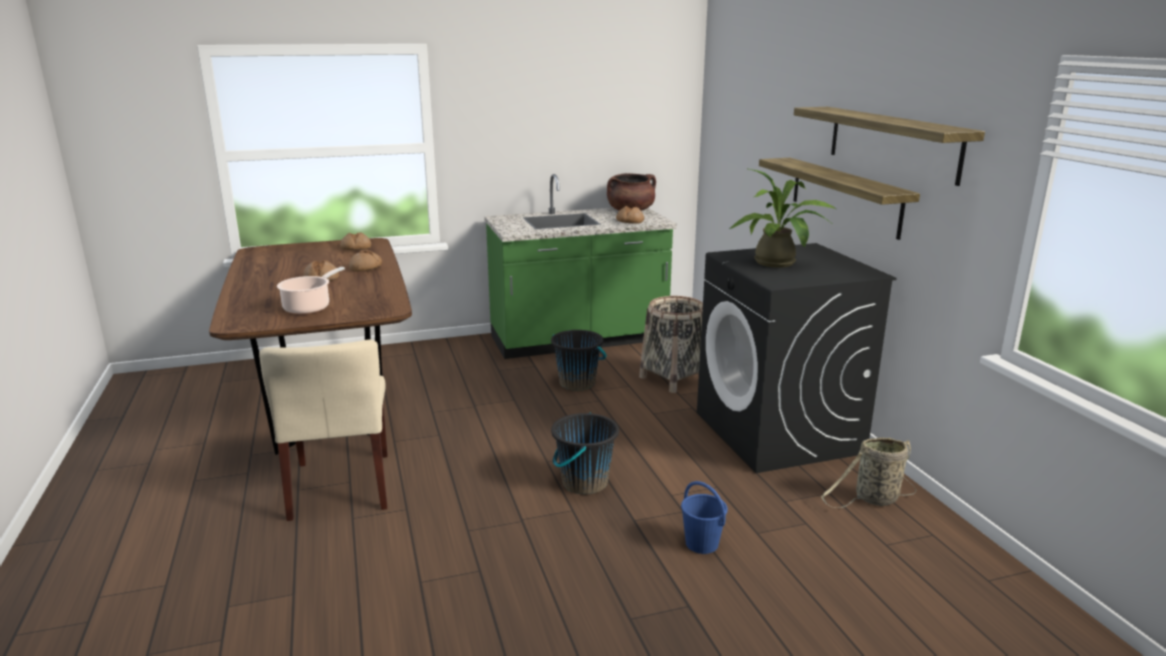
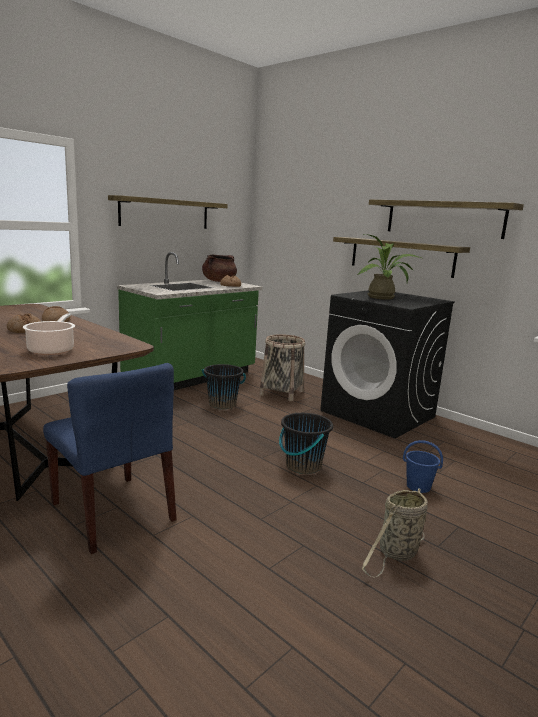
camera: 30 degrees left, 5 degrees down
beige chair [259,340,388,521] -> blue chair [43,363,177,554]
bread [340,232,372,250] -> none
basket [821,437,916,508] -> basket moved to [362,488,428,578]
none -> shelf [108,195,228,229]

